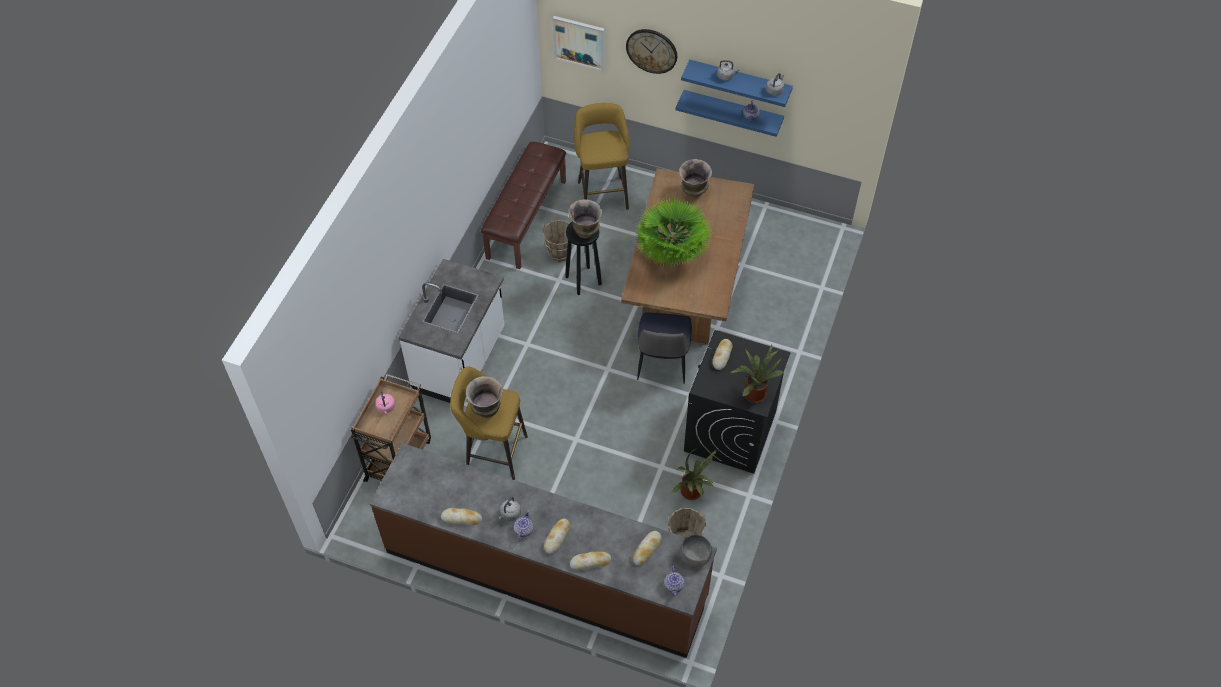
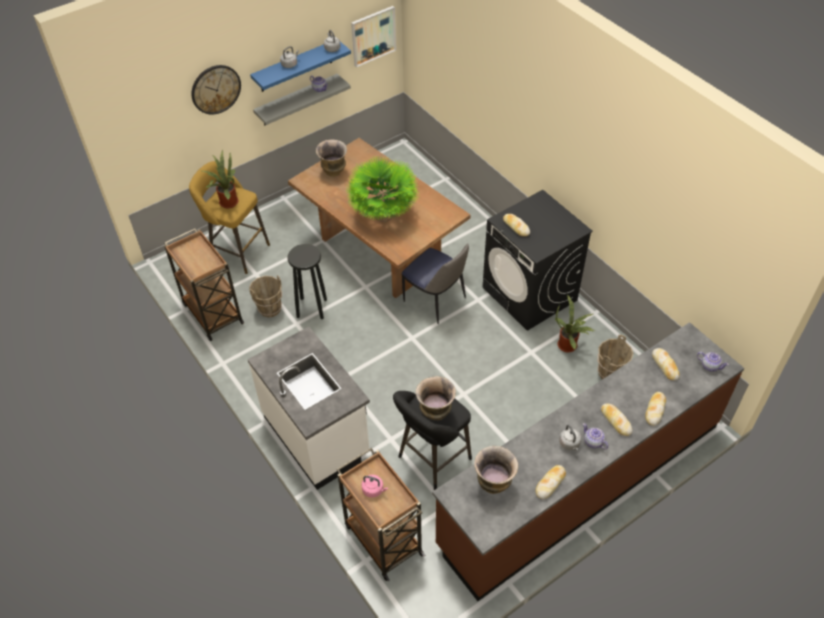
camera: 55 degrees left, 5 degrees down
yellow stool [450,367,528,480] -> black stool [393,391,472,490]
brown bench [481,142,566,269] -> brown cart [164,229,244,341]
picture [552,16,605,71] -> picture moved to [351,6,396,67]
vase [568,199,602,238] -> vase moved to [474,446,518,494]
blue shelf [675,90,784,137] -> grey shelf [253,74,351,125]
grey bowl [680,535,712,567] -> none
potted plant [731,344,784,403] -> potted plant moved to [202,150,238,209]

